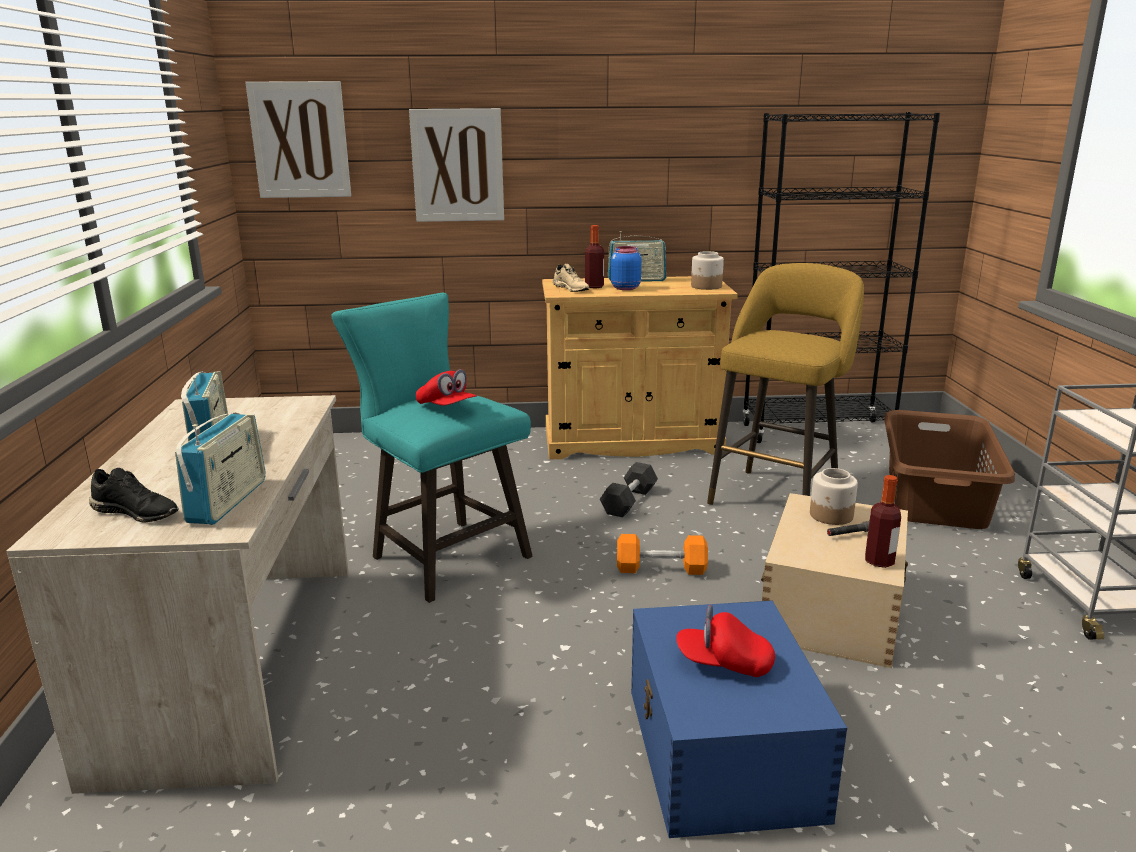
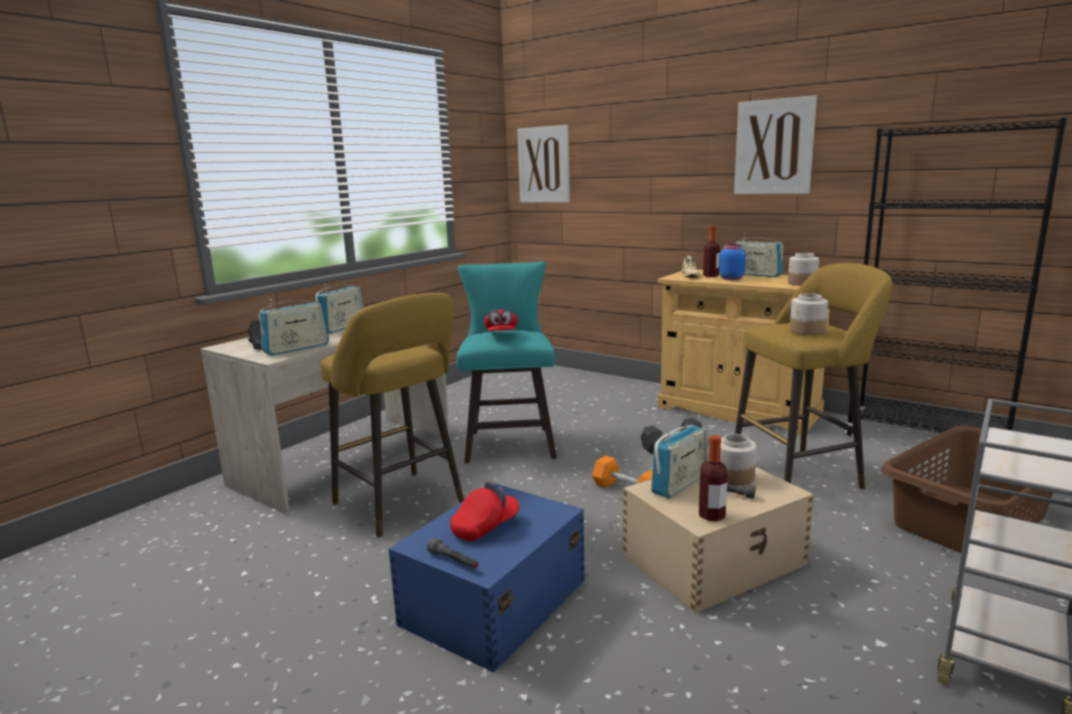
camera: 40 degrees right, 5 degrees down
picture [409,108,504,222] -> picture moved to [734,95,817,194]
red cap [676,605,775,677] -> red cap turned 90 degrees clockwise [450,481,519,541]
none -> yellow stool [320,293,464,537]
none -> grey flashlight [427,538,479,569]
none -> radio [651,425,707,498]
none -> jar [790,293,828,335]

